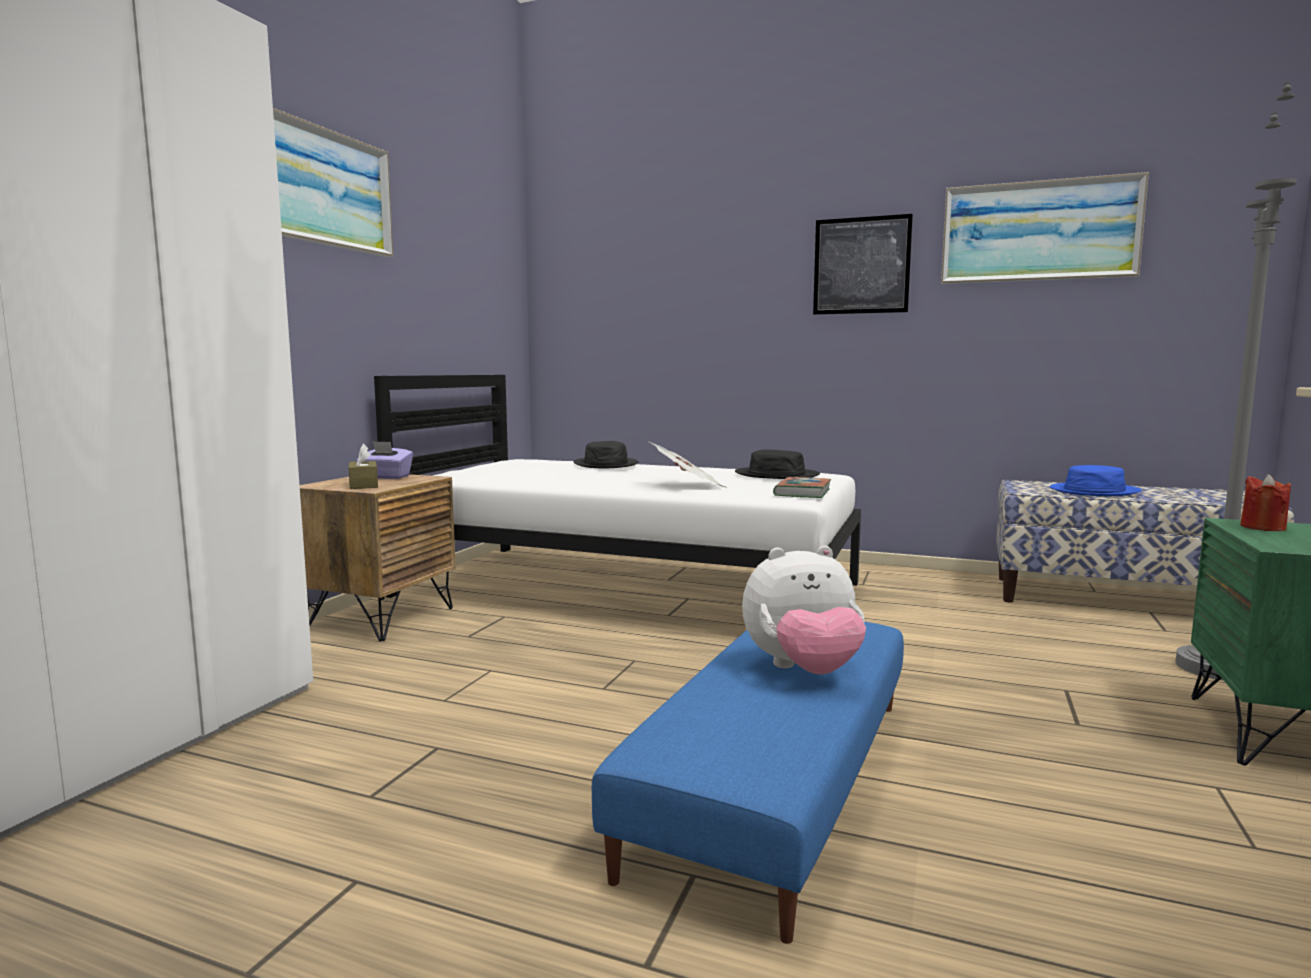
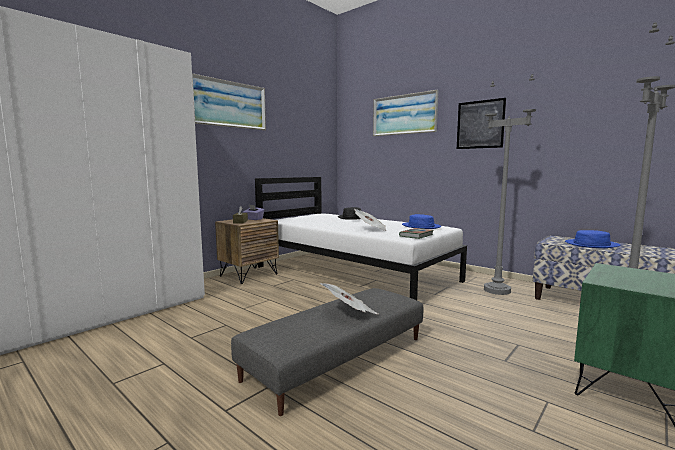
camera: 20 degrees right, 0 degrees up
blue ottoman [592,621,904,944] -> grey ottoman [231,288,423,416]
black hat [735,449,820,479] -> blue hat [402,214,441,229]
plush toy [742,546,866,675] -> newspaper [320,283,378,314]
picture [941,172,1149,284] -> picture moved to [373,90,438,136]
red candle [1240,474,1291,531] -> none
none -> grey floor lamp [484,74,536,295]

